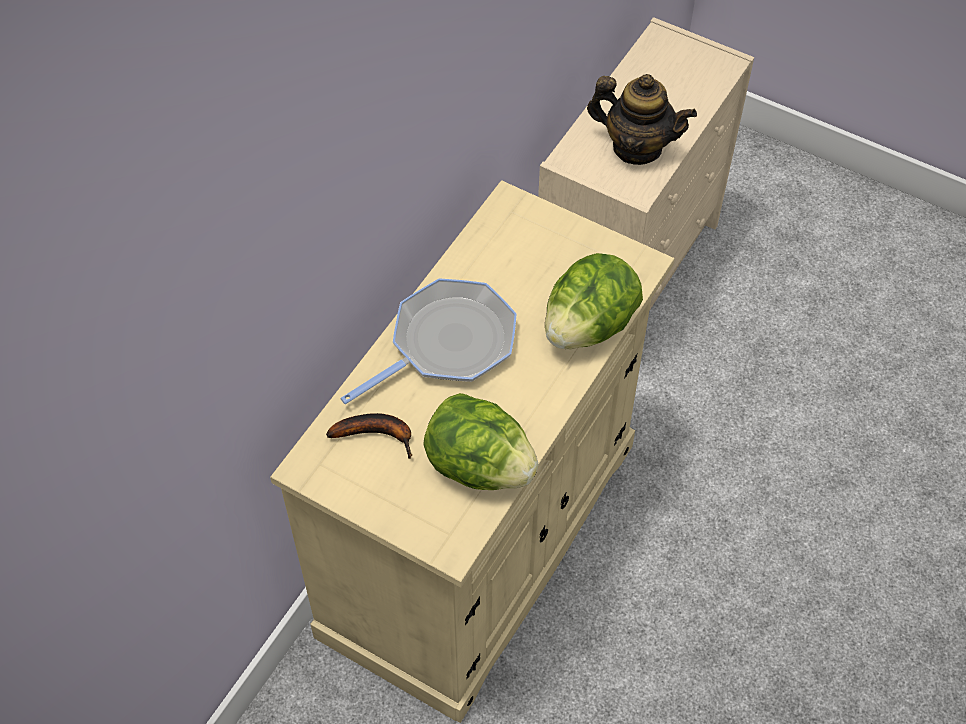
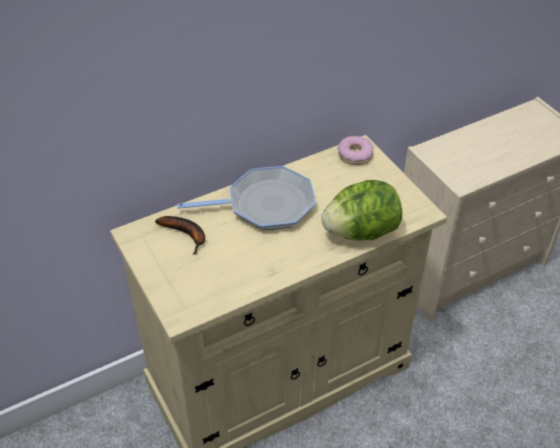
camera: 30 degrees right, 10 degrees down
lettuce [423,393,539,490] -> none
teapot [587,74,697,165] -> none
none -> donut [338,136,374,165]

